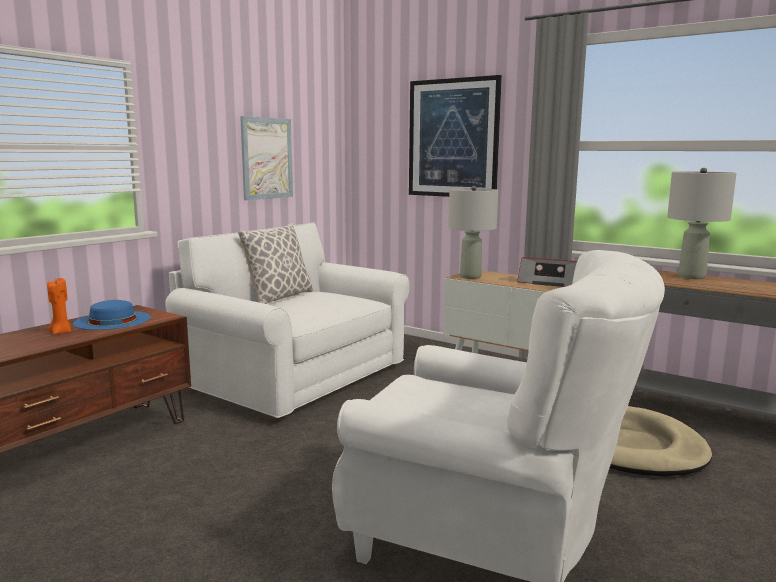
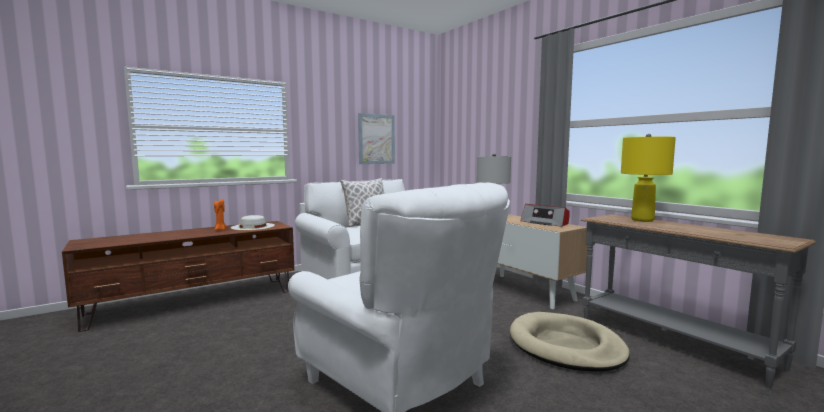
camera: 20 degrees right, 5 degrees down
blue hat [73,300,151,330] -> white hat [231,215,275,230]
picture [409,75,502,197] -> none
grey table lamp [667,168,736,279] -> yellow table lamp [621,134,676,222]

